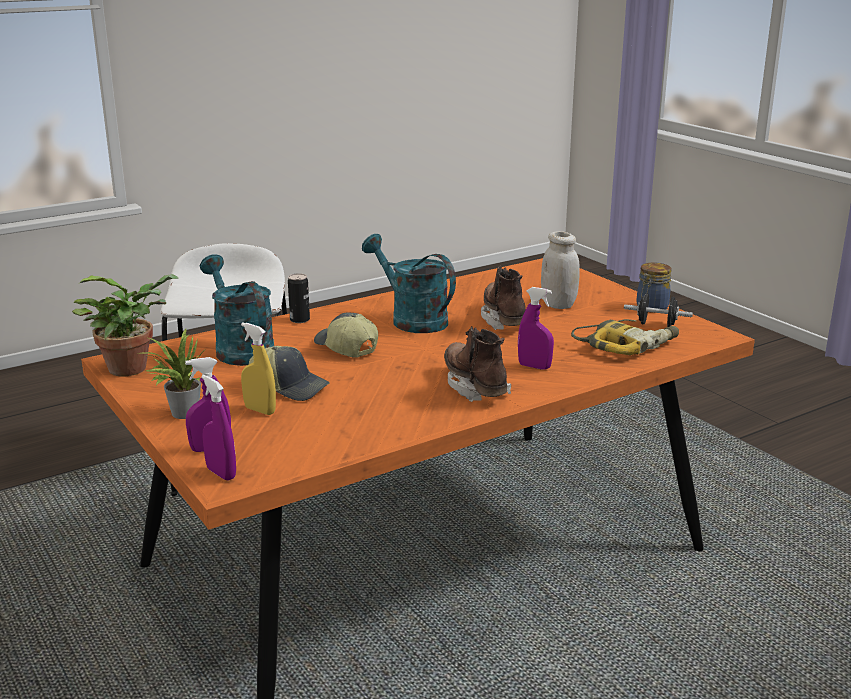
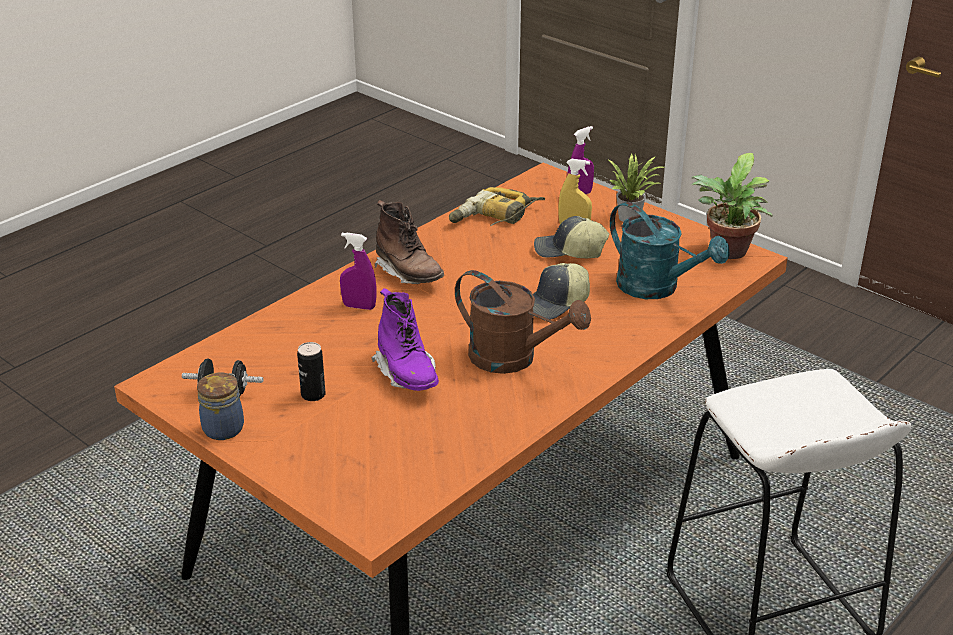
camera: 165 degrees right, 10 degrees up
purple spray bottle [202,375,236,481] -> none
can [288,273,310,323] -> can moved to [297,342,326,401]
cap [314,313,378,358] -> cap turned 105 degrees clockwise [533,263,590,320]
turquoise watering can [362,234,456,333] -> brown watering can [455,270,591,374]
brown boot [481,265,526,330] -> purple boot [372,288,439,391]
white jar [541,231,580,309] -> none
power drill [571,319,679,355] -> power drill moved to [449,187,545,226]

